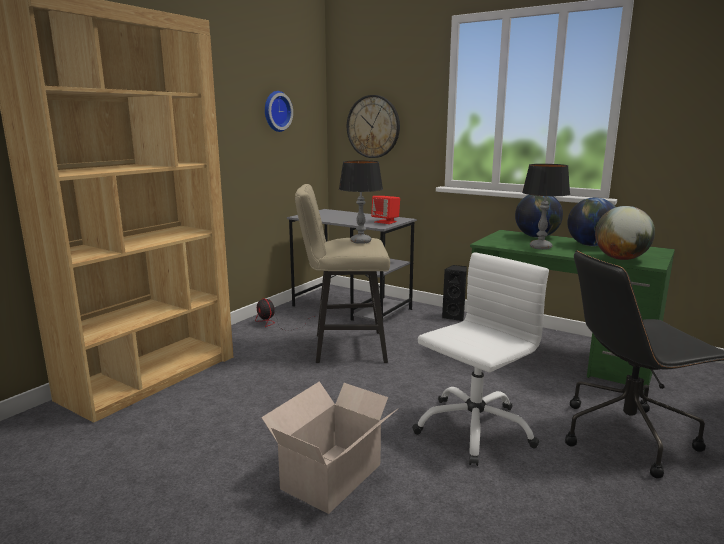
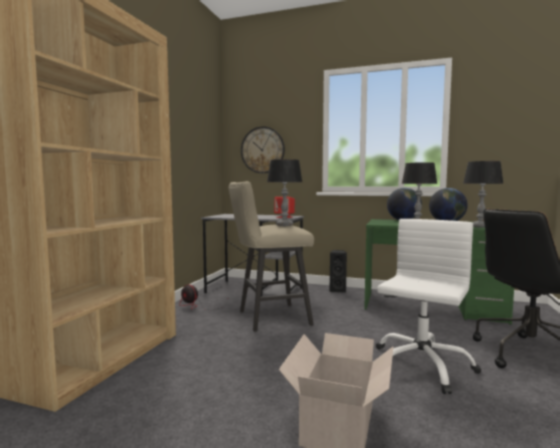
camera: 15 degrees left, 10 degrees down
wall clock [265,91,293,132] -> none
globe [595,206,655,260] -> table lamp [463,161,504,228]

